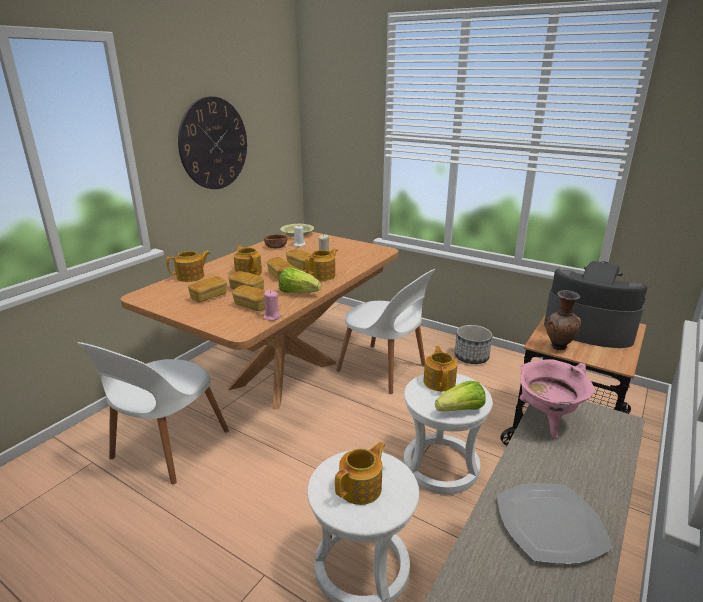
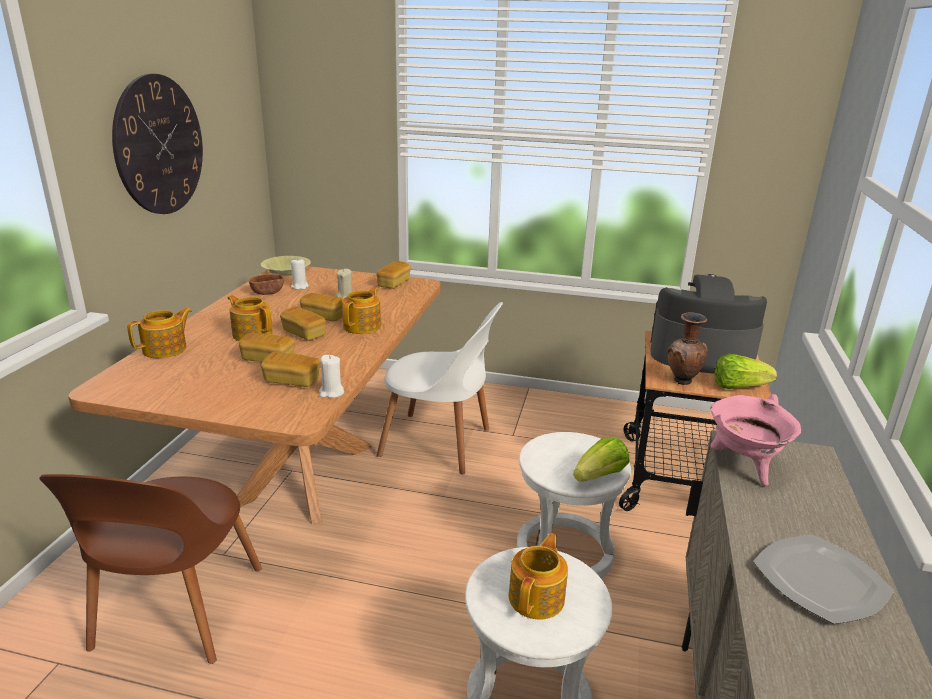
camera: 20 degrees left, 0 degrees up
white chair [77,342,229,484] -> brown chair [39,474,262,664]
bread [188,276,227,302] -> bread moved to [376,261,411,289]
pink candle [263,290,281,321] -> white candle [319,355,344,398]
lettuce [279,267,321,293] -> lettuce moved to [714,354,777,389]
teapot [423,346,458,391] -> none
planter [455,325,492,364] -> none

